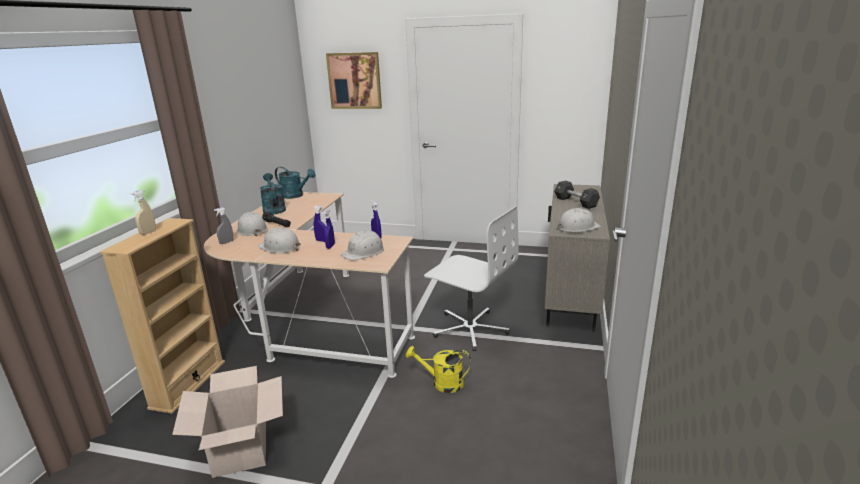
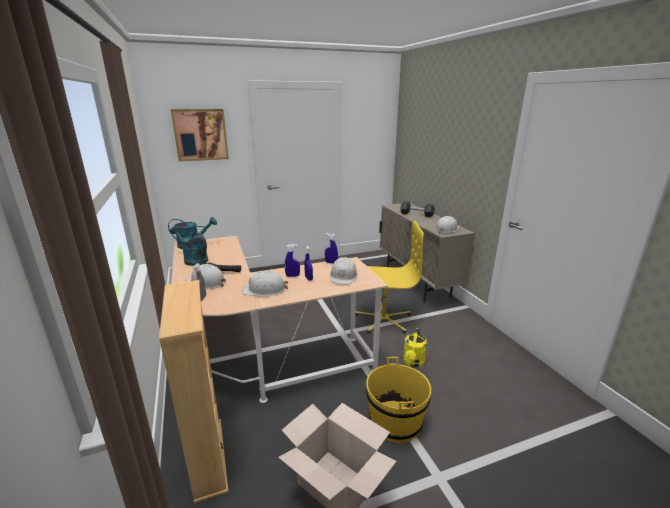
camera: 35 degrees left, 0 degrees up
beige spray bottle [131,190,156,235] -> none
yellow watering can [406,346,471,393] -> yellow watering can turned 45 degrees counterclockwise [403,328,427,367]
white office chair [424,206,519,351] -> yellow office chair [356,221,424,334]
none -> yellow bucket [366,357,431,443]

